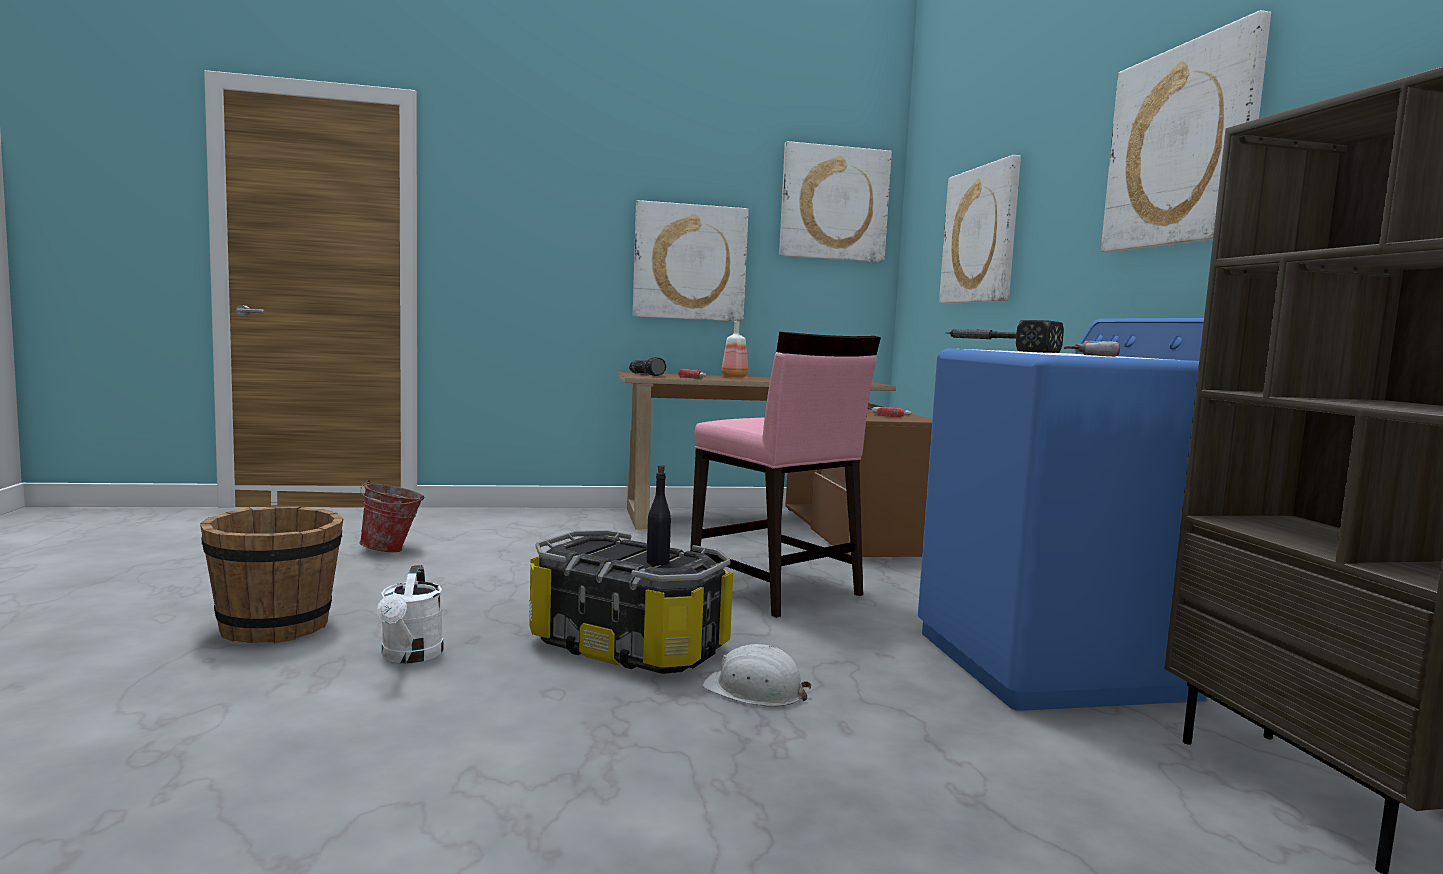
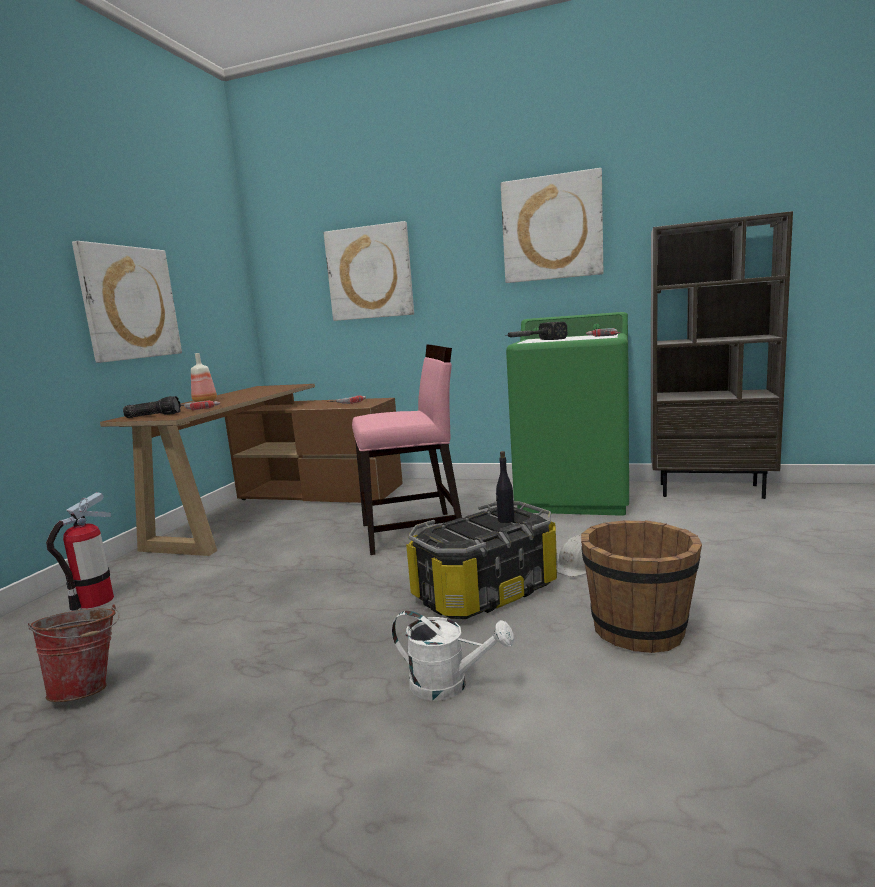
camera: 60 degrees left, 5 degrees up
brown bucket [200,507,344,643] -> brown bucket moved to [581,520,702,653]
picture [779,141,892,262] -> none
blue washing machine [918,318,1207,711] -> green washing machine [506,312,629,516]
none -> fire extinguisher [46,492,114,611]

